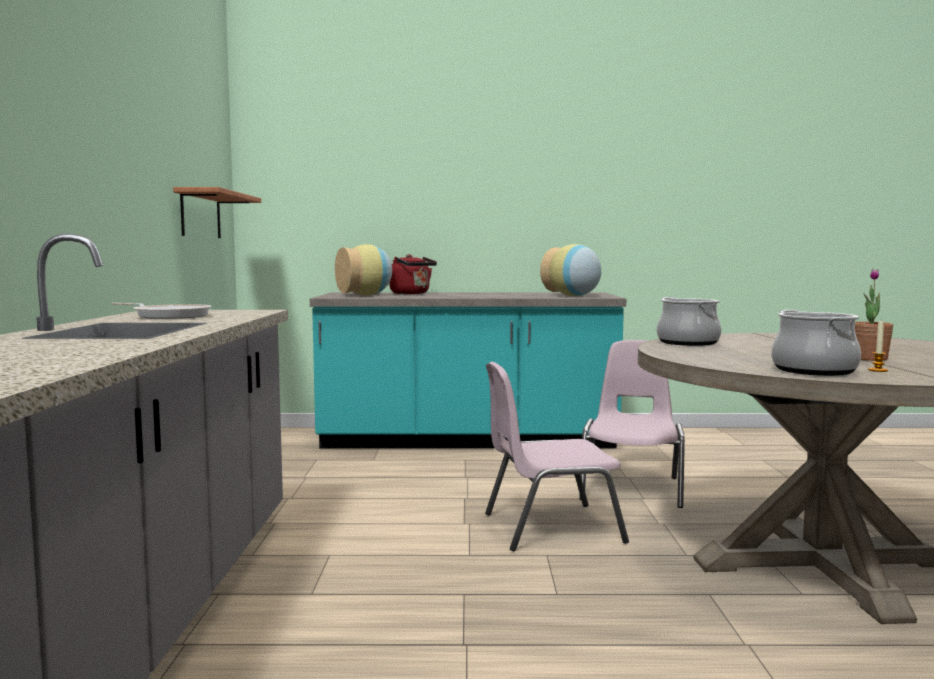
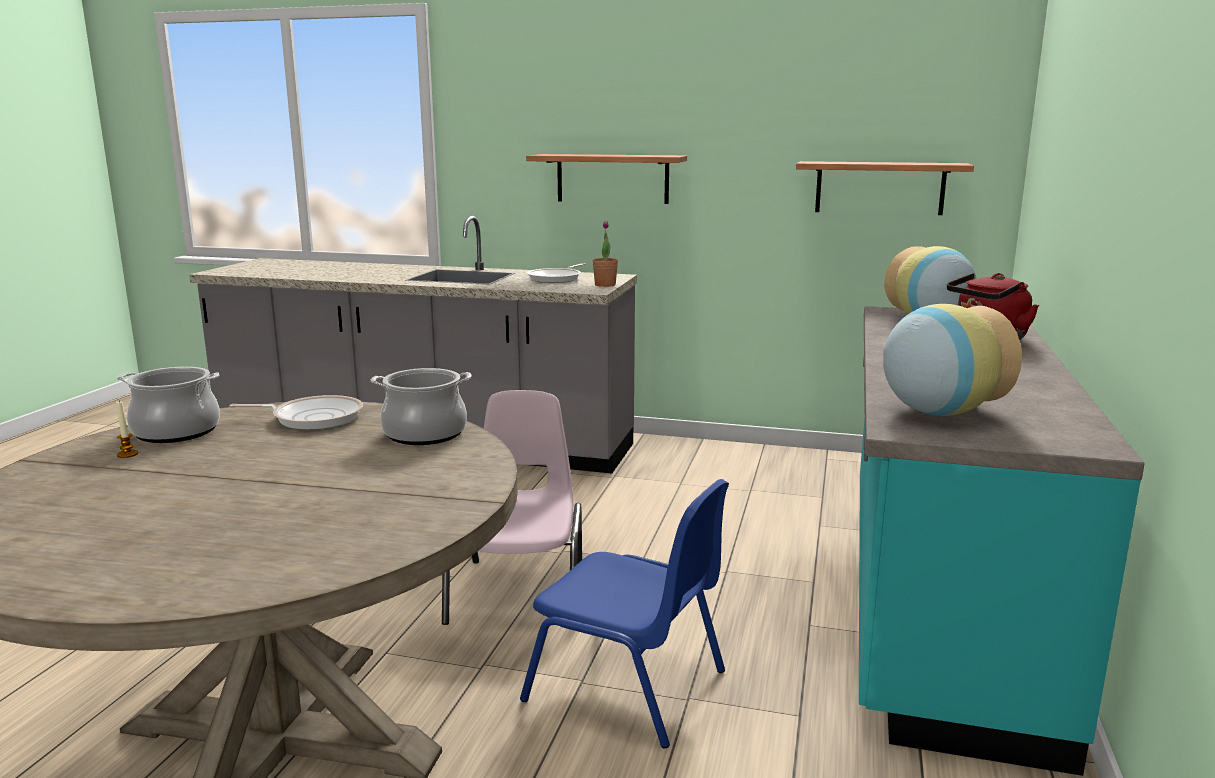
camera: 105 degrees right, 10 degrees up
pink chair [579,340,685,508] -> blue chair [520,479,729,749]
potted plant [855,269,893,361] -> potted plant moved to [593,221,618,287]
none -> frying pan [229,395,363,430]
none -> shelf [526,154,687,204]

